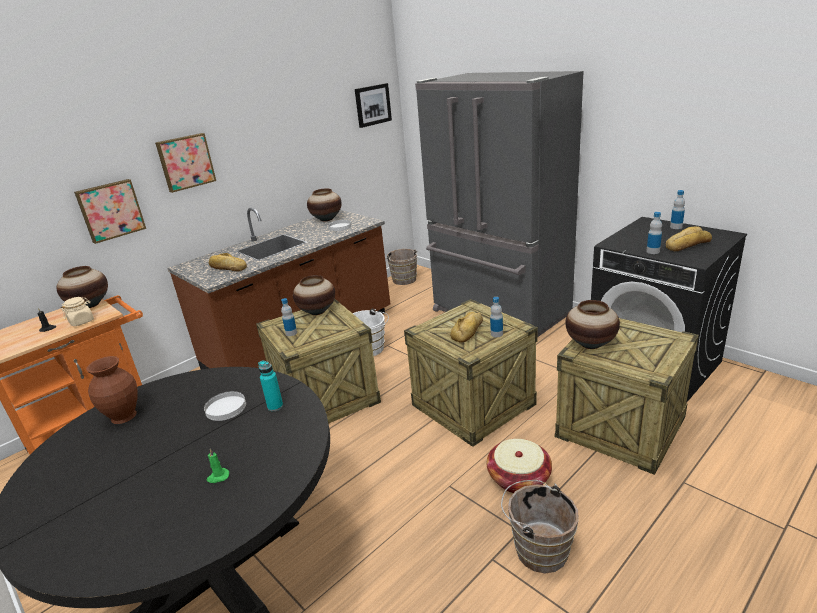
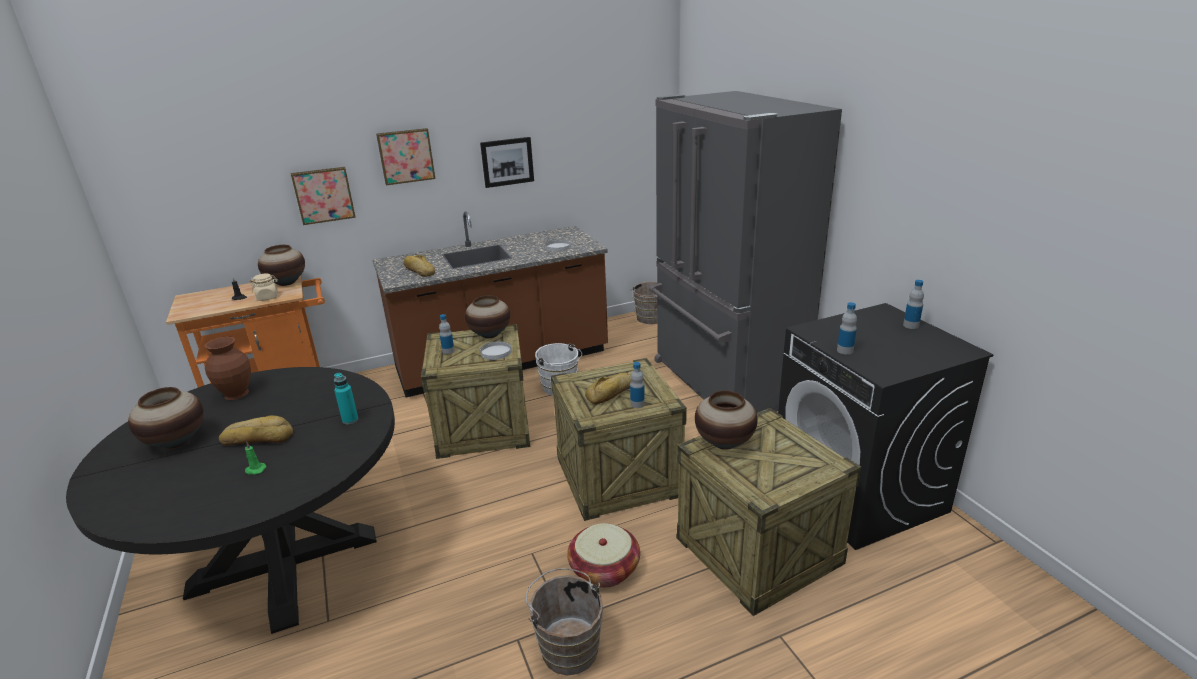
camera: 20 degrees right, 0 degrees up
white plate [204,391,246,421] -> white plate moved to [480,341,512,360]
vase [307,189,342,221] -> vase moved to [128,387,204,449]
picture [355,83,392,128] -> picture moved to [480,137,534,188]
bread [666,227,712,251] -> bread moved to [219,415,293,446]

